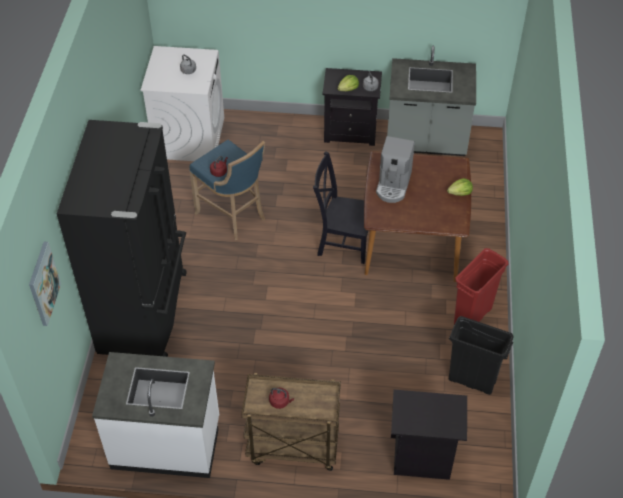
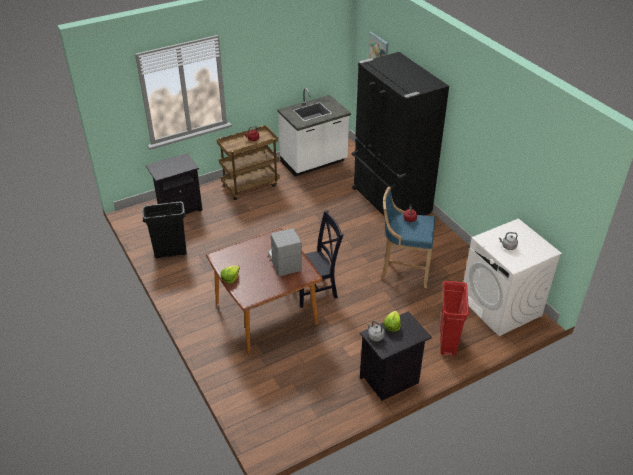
camera: 145 degrees right, 10 degrees down
grey counter [387,46,476,156] -> none
red trash can [454,248,509,325] -> red trash can moved to [440,281,469,356]

